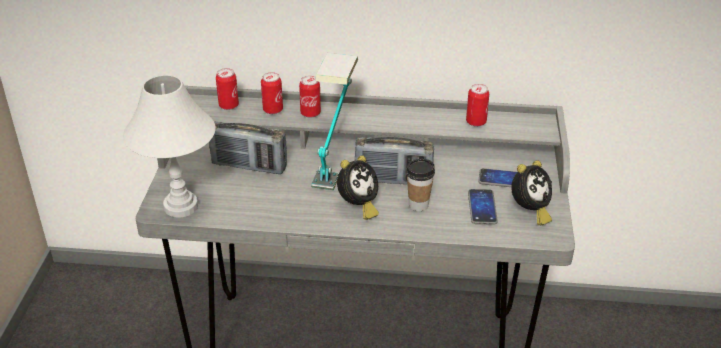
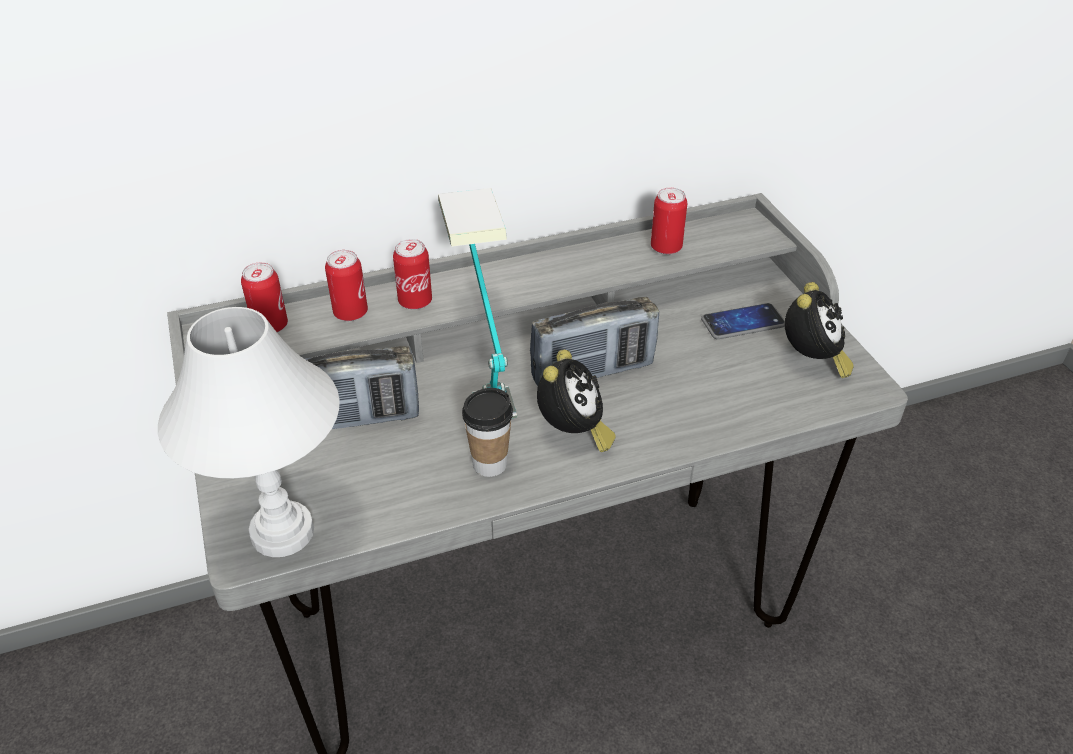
camera: 25 degrees left, 5 degrees up
cup [406,159,435,211] -> cup moved to [462,388,513,477]
phone [468,189,498,225] -> none

